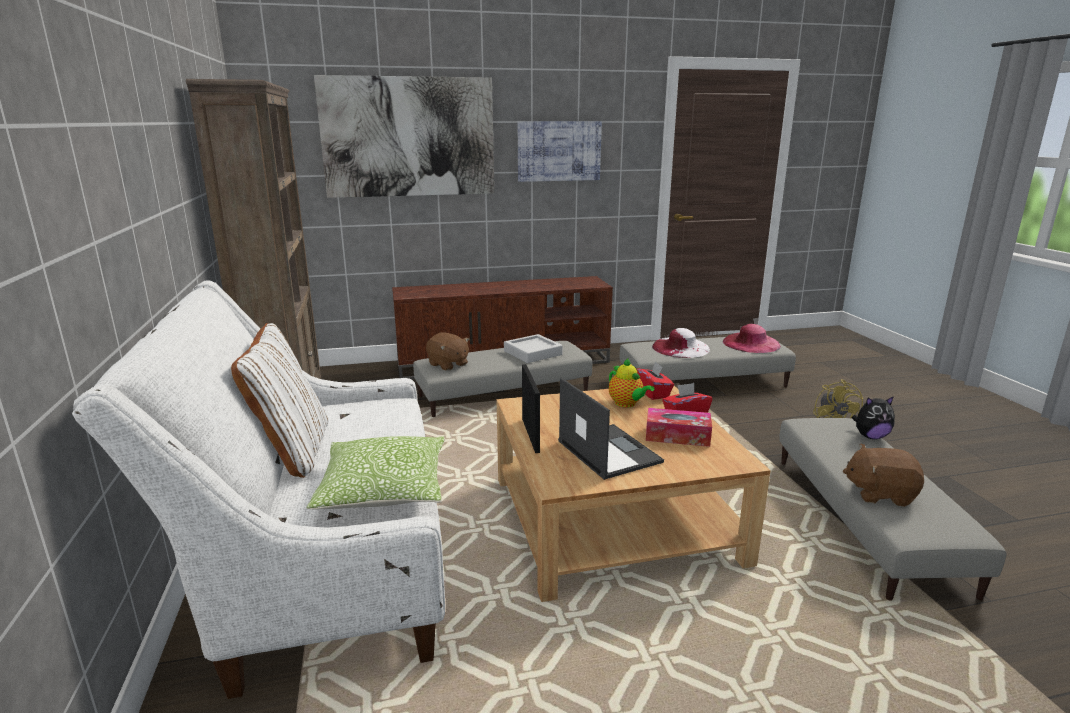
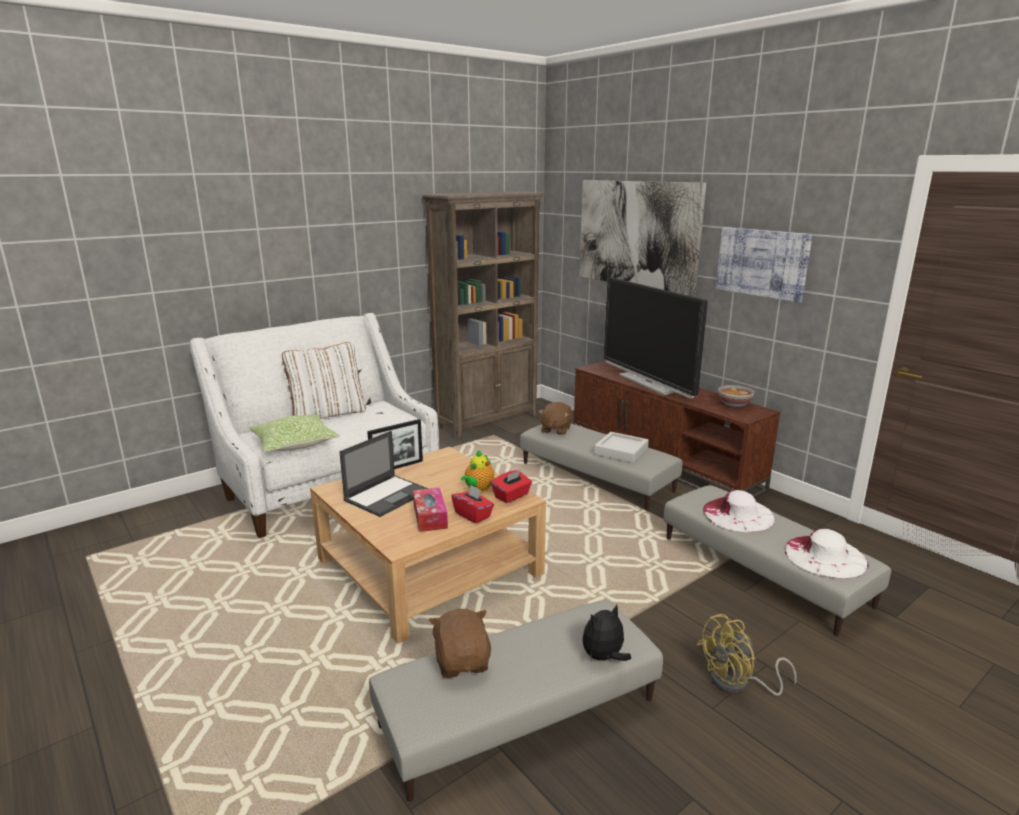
camera: 65 degrees right, 0 degrees up
pink hat [723,324,781,353] -> white hat [785,529,869,579]
plush toy [852,396,895,439] -> plush toy turned 90 degrees clockwise [583,604,631,662]
none -> television [604,278,708,398]
none -> bowl [718,385,754,407]

